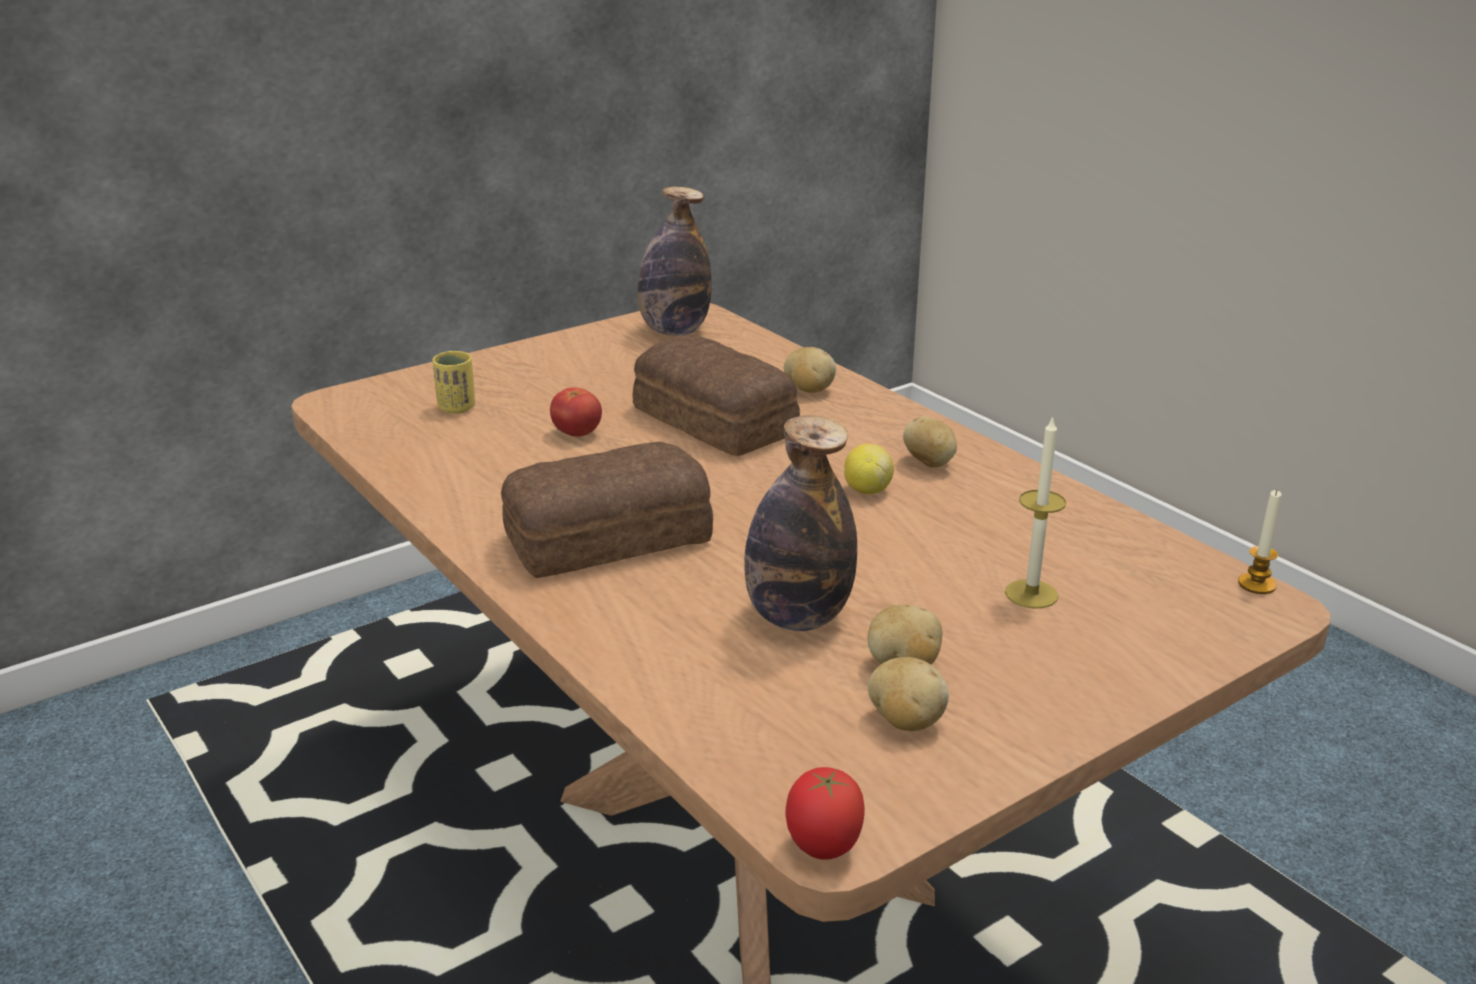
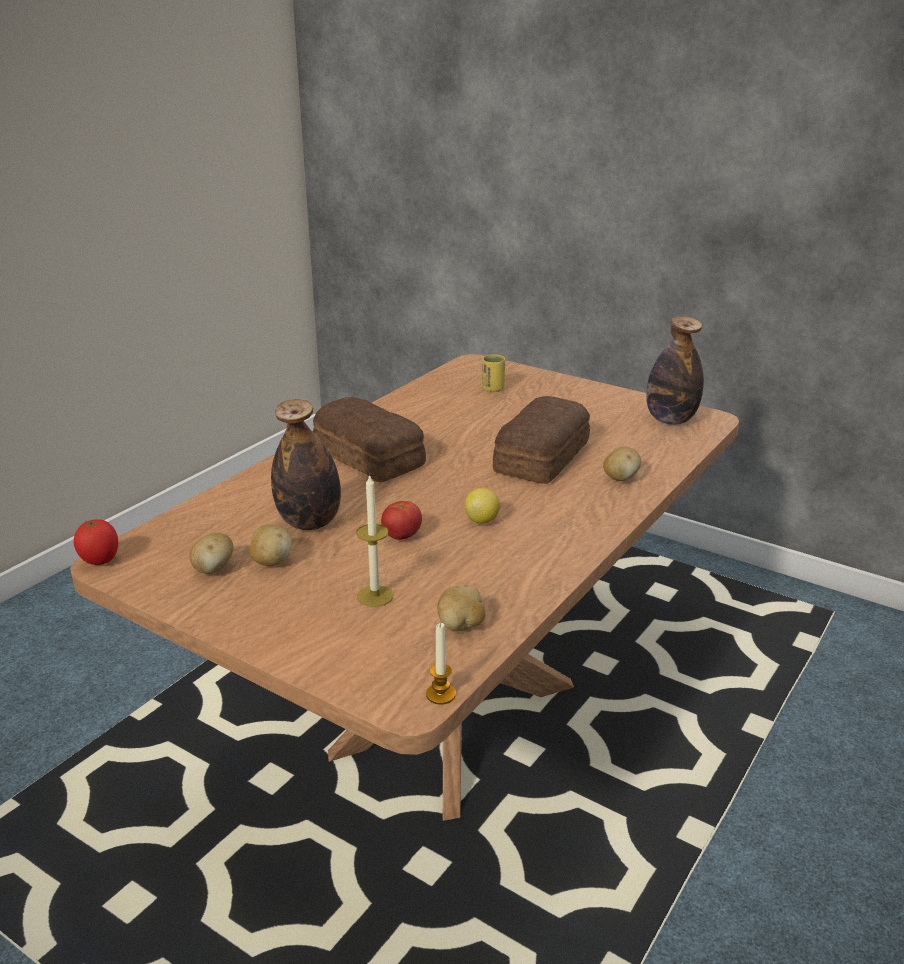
camera: 70 degrees right, 0 degrees up
tomato [550,387,602,437] -> tomato moved to [381,501,422,540]
potato [903,416,957,468] -> potato moved to [437,585,486,631]

